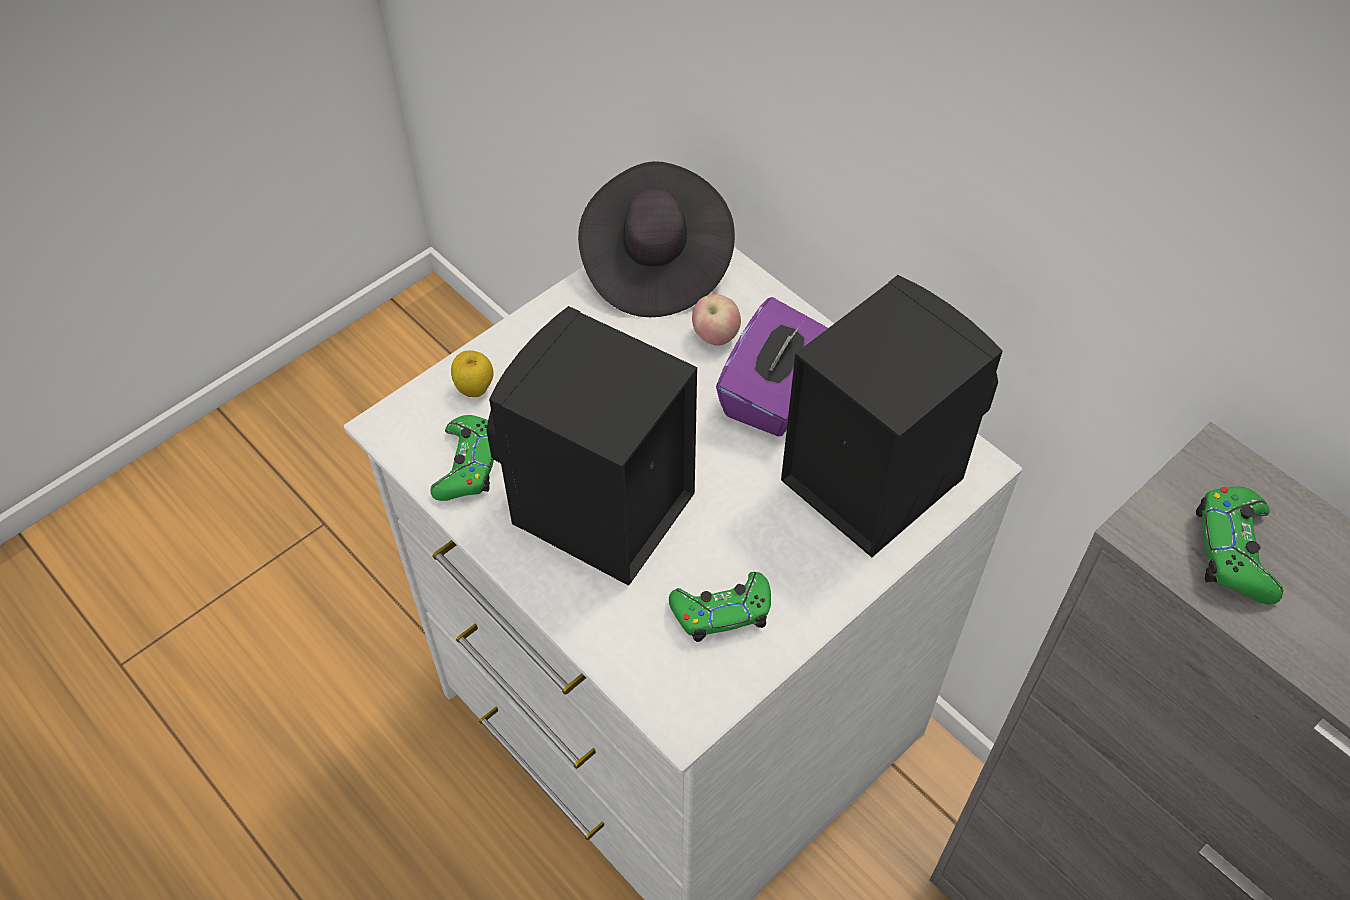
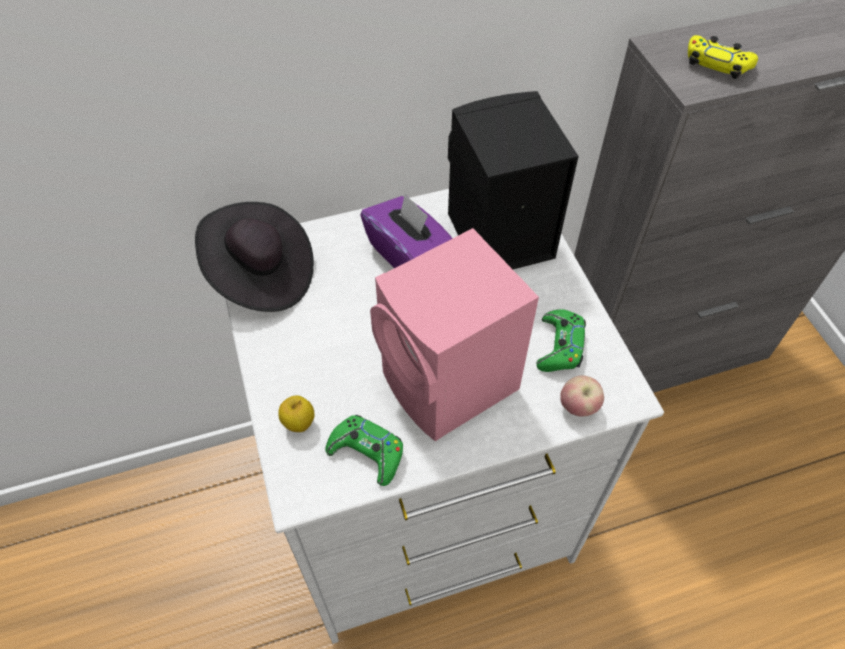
camera: 65 degrees left, 0 degrees up
black speaker [487,306,697,586] -> pink speaker [370,228,539,441]
apple [692,294,741,346] -> apple moved to [560,375,604,417]
green game controller [1196,486,1283,605] -> yellow game controller [688,35,758,79]

